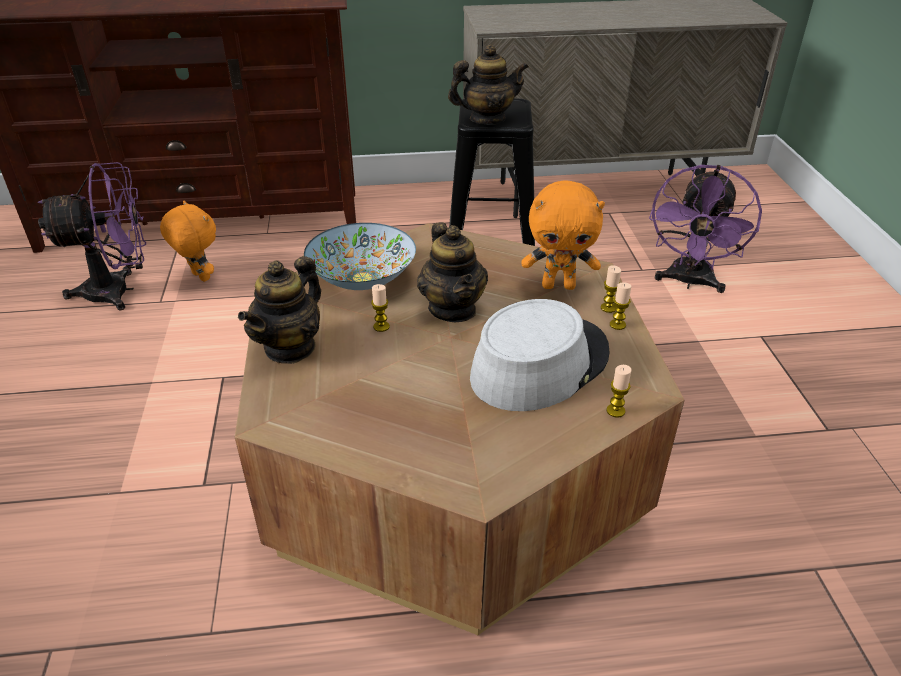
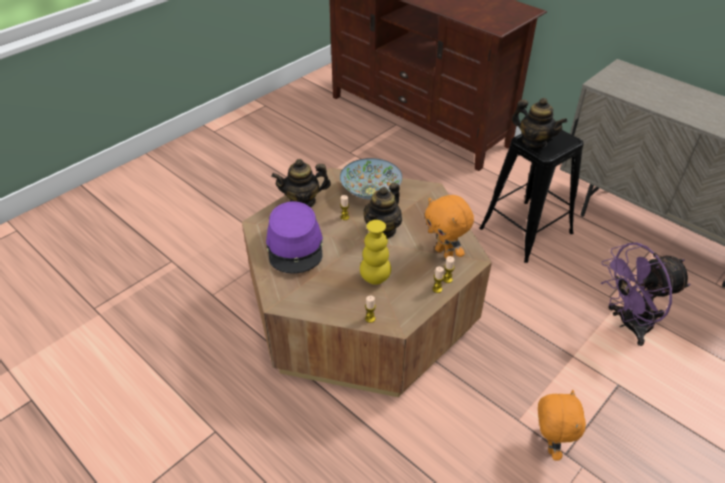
camera: 50 degrees right, 5 degrees up
purple fan [38,162,146,310] -> none
orange plush toy [160,200,216,282] -> orange plush toy moved to [538,390,586,461]
grey hat [470,299,610,411] -> yellow vase [360,220,391,285]
none -> purple hat [266,201,323,274]

